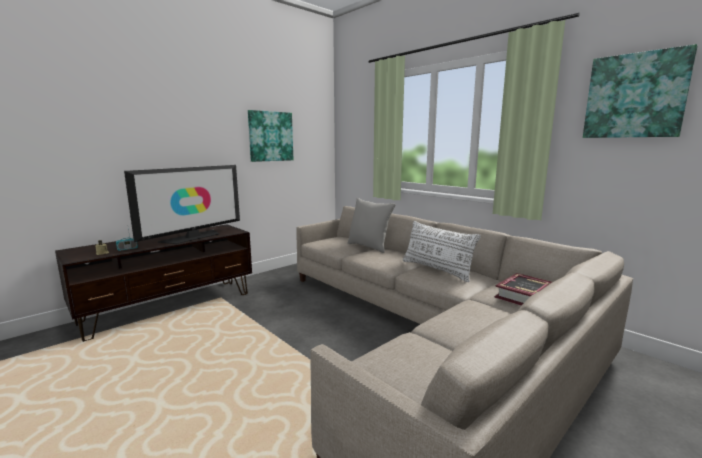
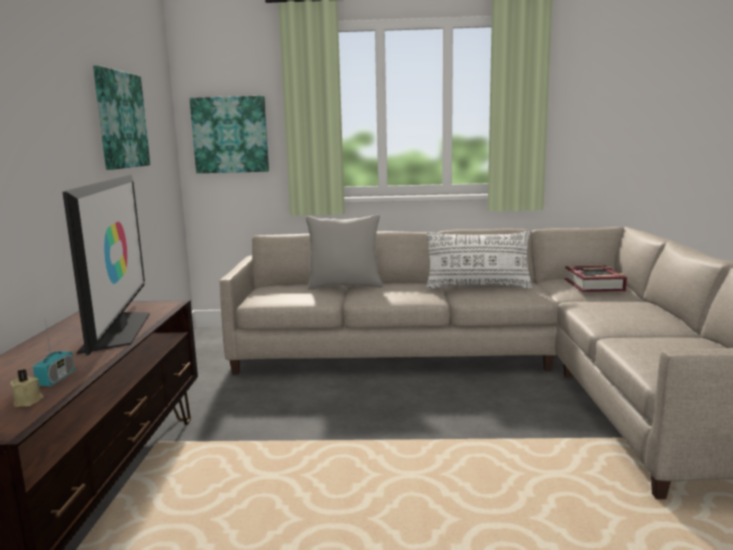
camera: 45 degrees left, 0 degrees up
picture [583,44,698,138] -> picture moved to [190,96,269,173]

